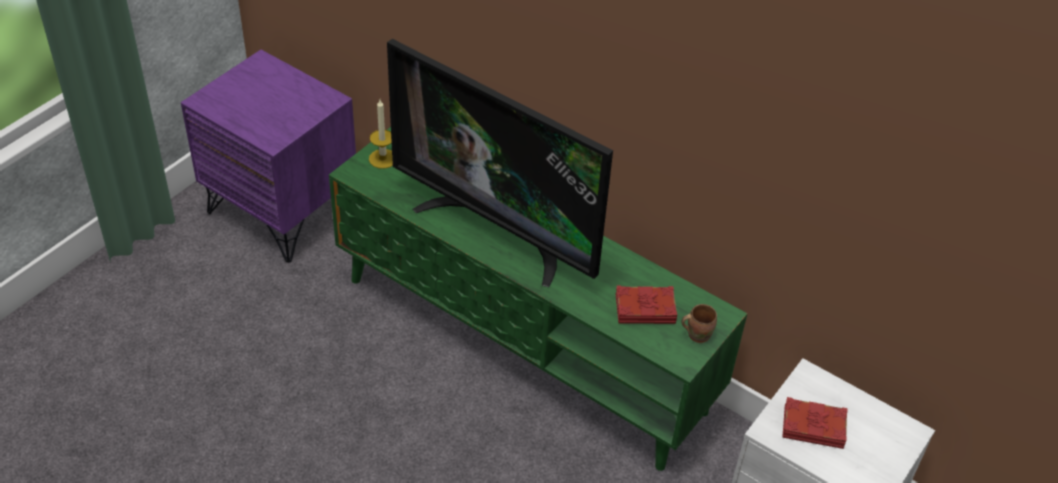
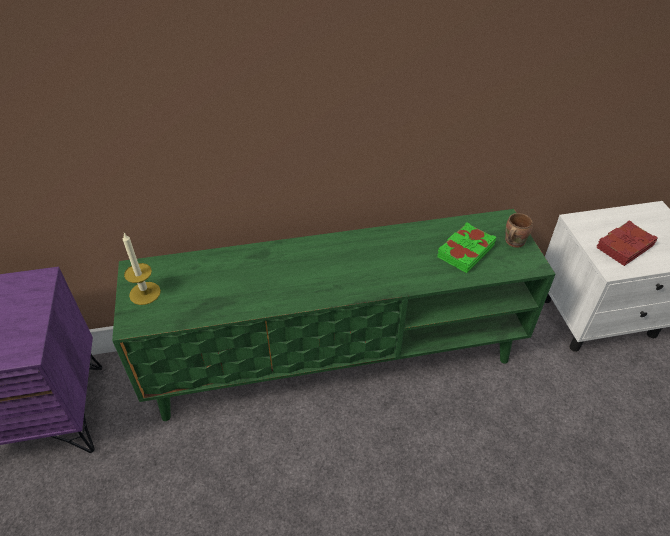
camera: 45 degrees left, 0 degrees up
television [387,39,613,287] -> none
red book [616,286,677,324] -> green book [437,222,496,273]

